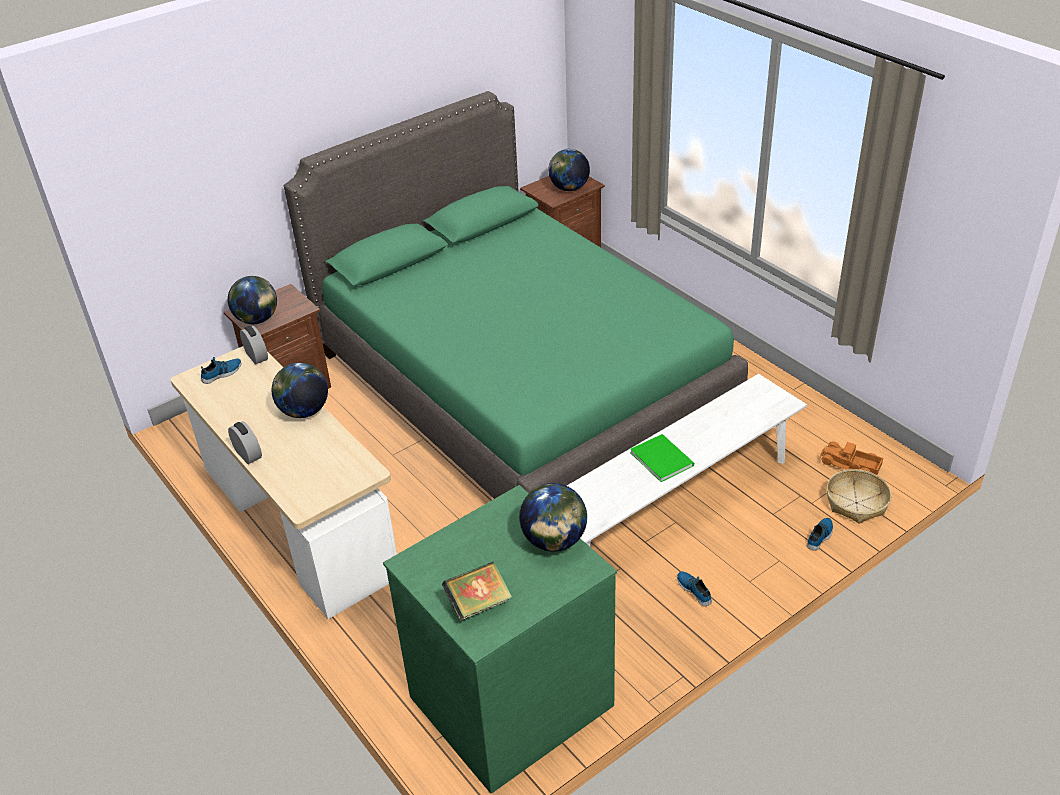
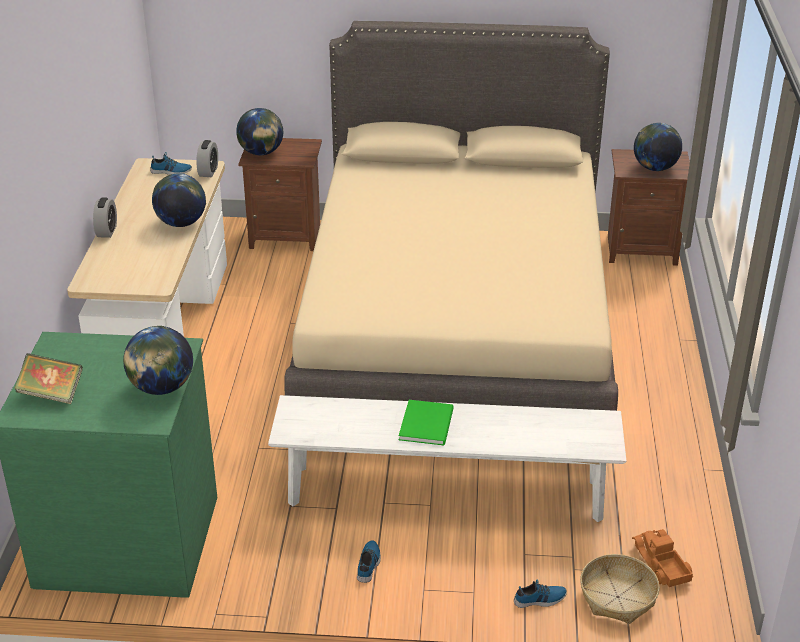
camera: 40 degrees right, 5 degrees down
green bed [284,91,748,499] -> beige bed [284,21,618,411]

